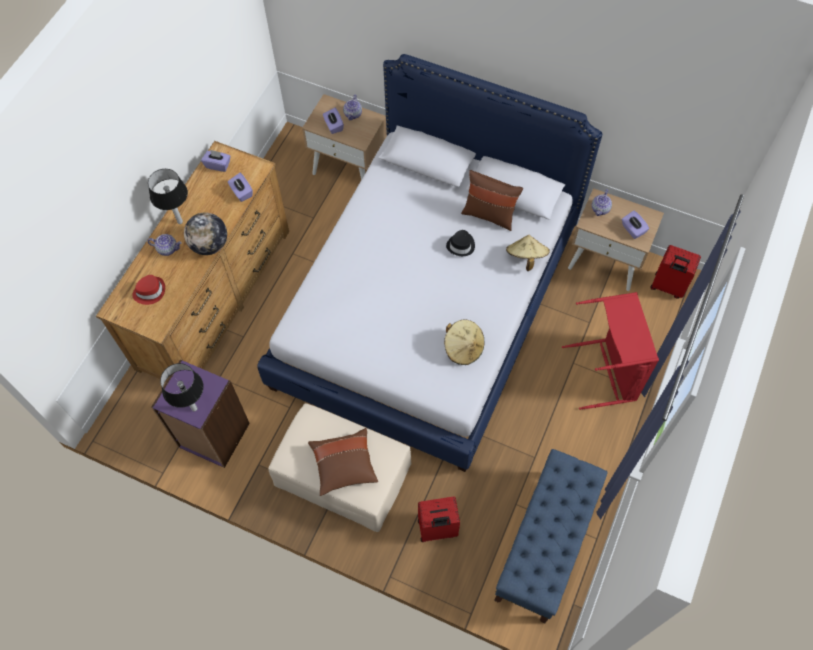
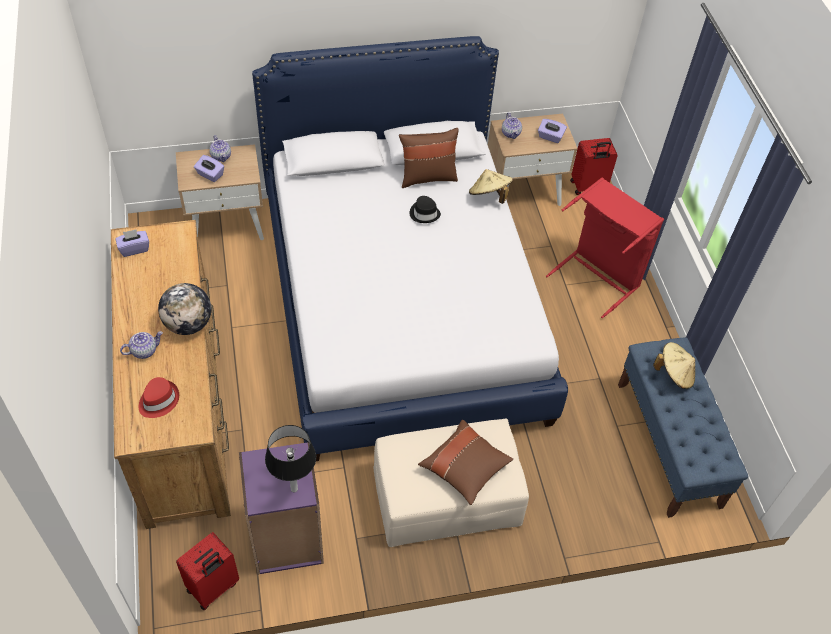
camera: 40 degrees left, 10 degrees down
table lamp [148,169,188,224] -> none
purple tissue box [228,173,253,202] -> none
red suitcase [418,497,460,542] -> red suitcase moved to [176,532,239,610]
beige hat [444,319,484,365] -> beige hat moved to [653,342,695,389]

